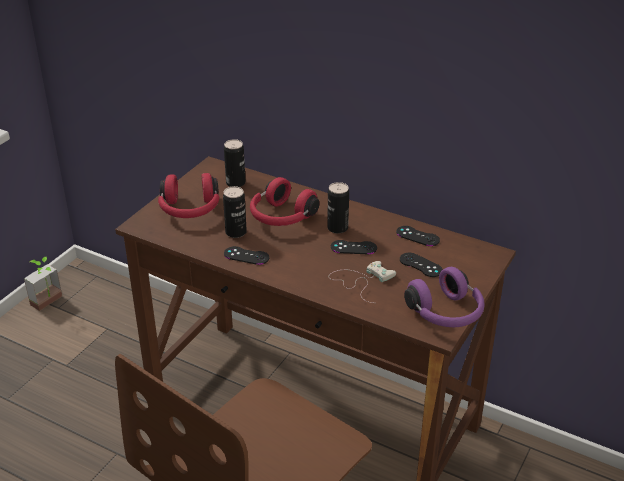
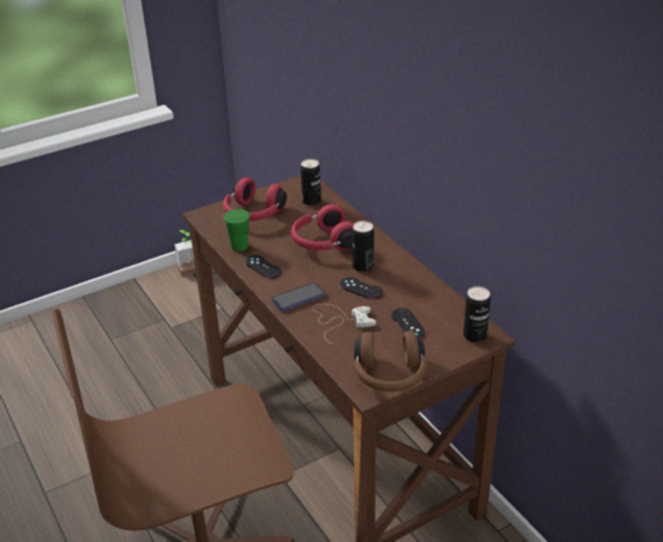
camera: 30 degrees right, 0 degrees up
can [223,186,247,238] -> can moved to [463,286,491,342]
black game controller [396,226,440,246] -> none
purple headphones [404,267,485,327] -> brown headphones [354,331,427,392]
none -> green cup [223,209,250,251]
none -> phone [271,283,325,311]

